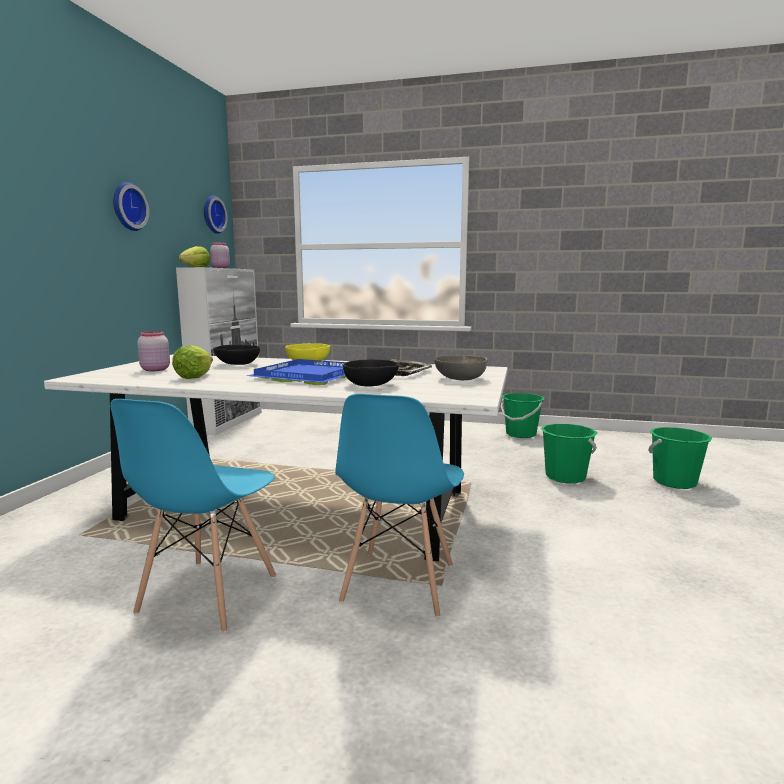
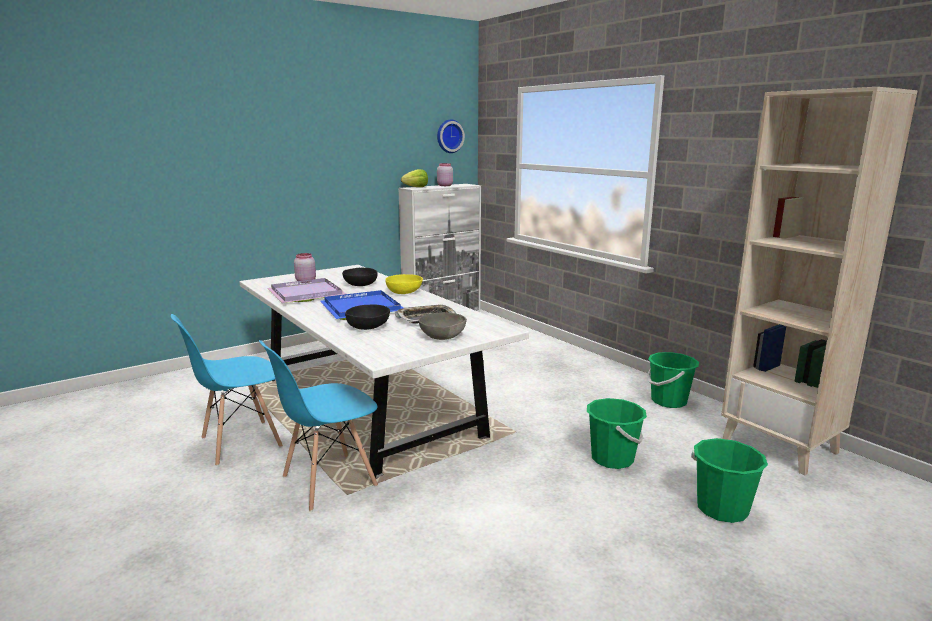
camera: 40 degrees right, 5 degrees up
wall clock [113,182,149,231] -> none
lettuce [172,345,213,379] -> purple tray [267,278,346,303]
none -> beige bookcase [721,87,918,475]

